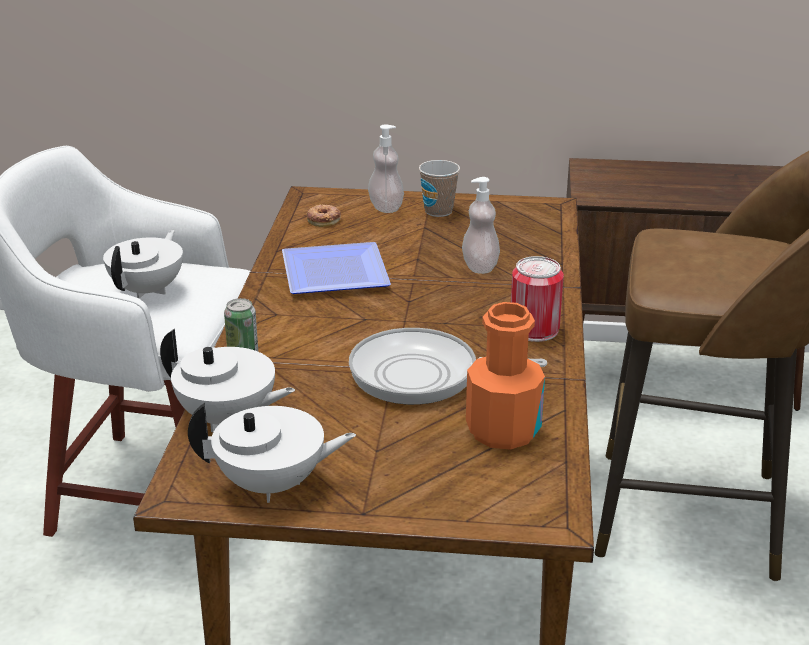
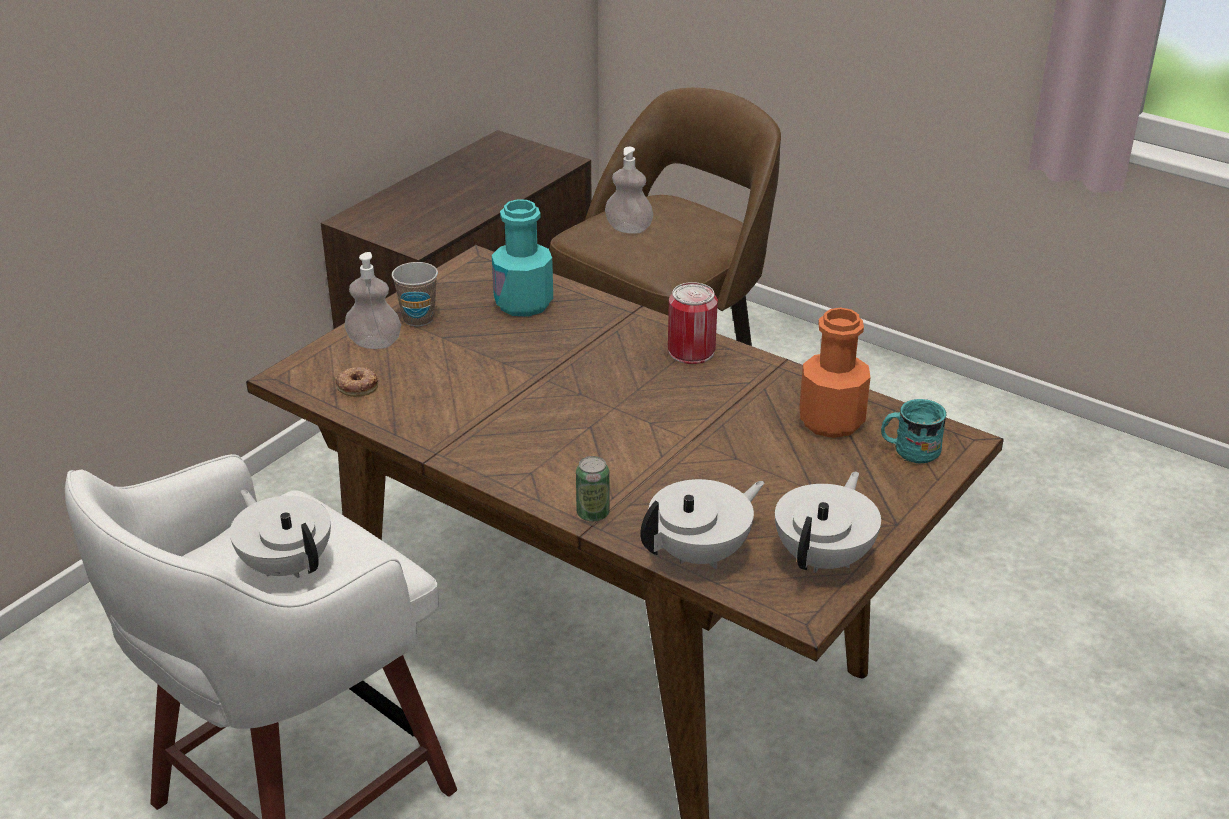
camera: 60 degrees left, 5 degrees up
plate [282,242,391,294] -> none
frying pan [349,328,547,405] -> none
soap dispenser [462,177,500,274] -> soap dispenser moved to [605,147,653,234]
none -> turquoise bottle [492,199,553,317]
none -> turquoise mug [881,399,946,463]

